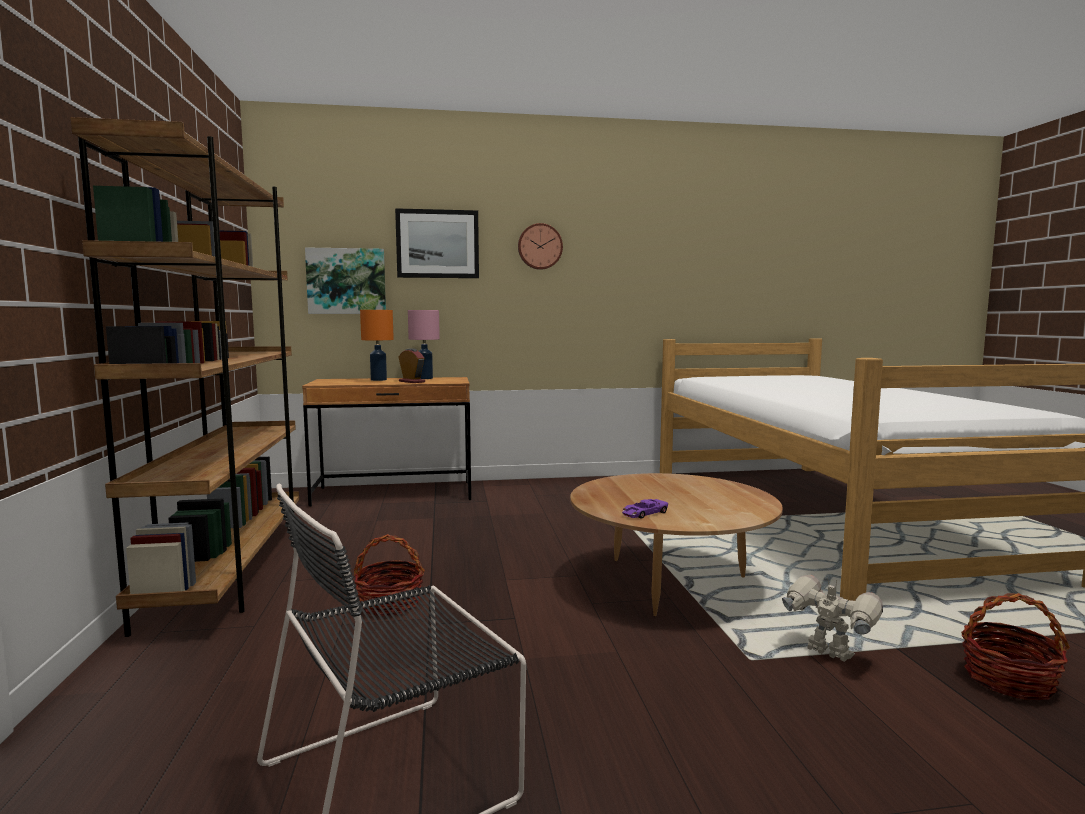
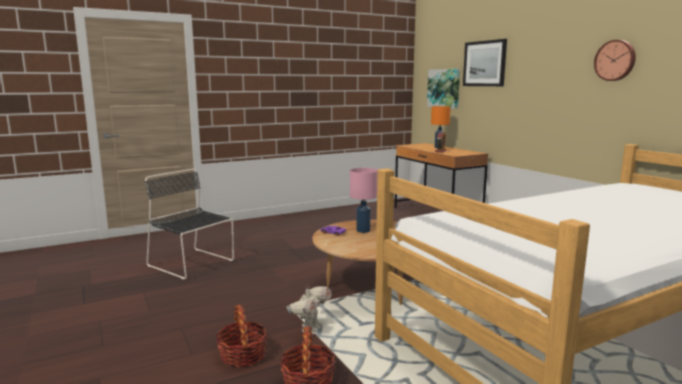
camera: 70 degrees right, 5 degrees up
brown bookcase [71,117,299,637] -> none
basket [354,534,425,616] -> basket moved to [216,305,268,367]
pink table lamp [408,310,440,379] -> pink table lamp moved to [350,168,378,233]
wall clock [518,223,563,270] -> wall clock moved to [594,40,636,81]

